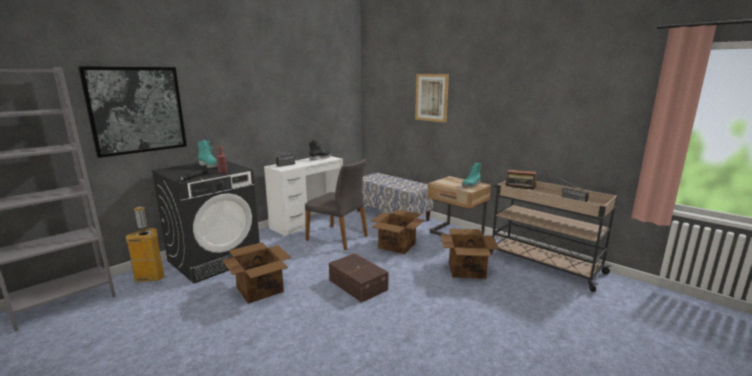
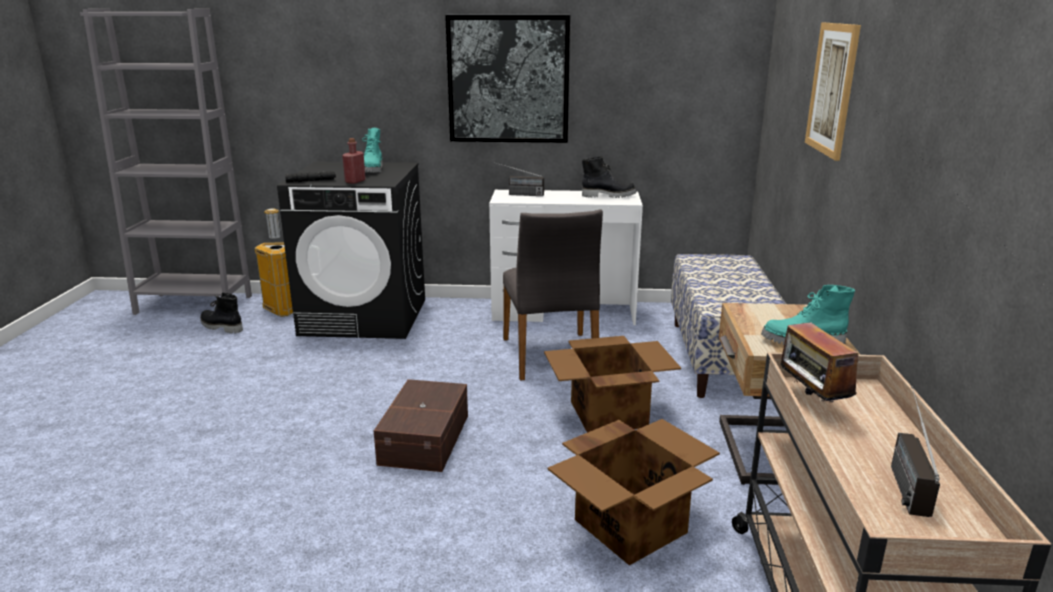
camera: 50 degrees right, 5 degrees up
picture [78,66,187,158] -> picture moved to [445,15,570,143]
cardboard box [222,242,291,304] -> none
none -> black boot [200,293,243,333]

